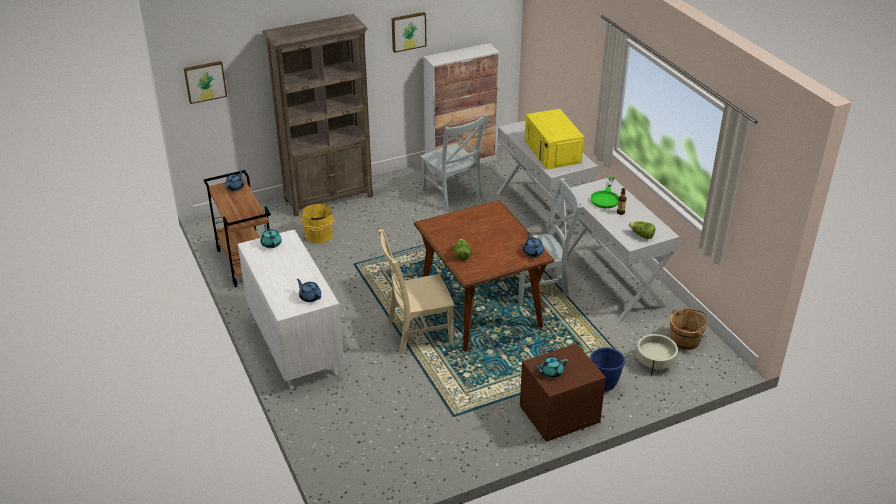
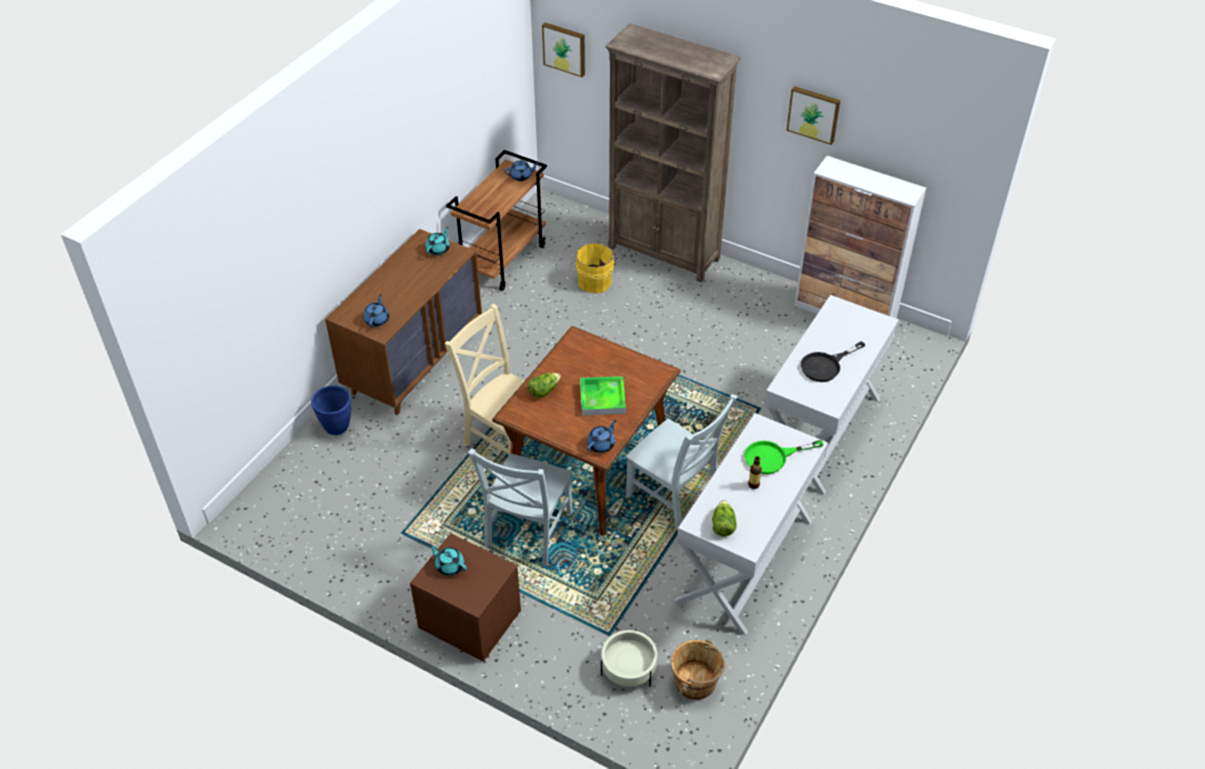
camera: 55 degrees right, 10 degrees up
white dresser [238,229,344,389] -> brown dresser [325,229,482,415]
grey chair [420,114,488,211] -> grey chair moved to [468,448,573,566]
yellow microwave [525,109,584,170] -> black frying pan [801,341,865,382]
blue planter [590,347,625,392] -> blue planter moved to [311,386,351,435]
none -> tray [580,376,626,416]

